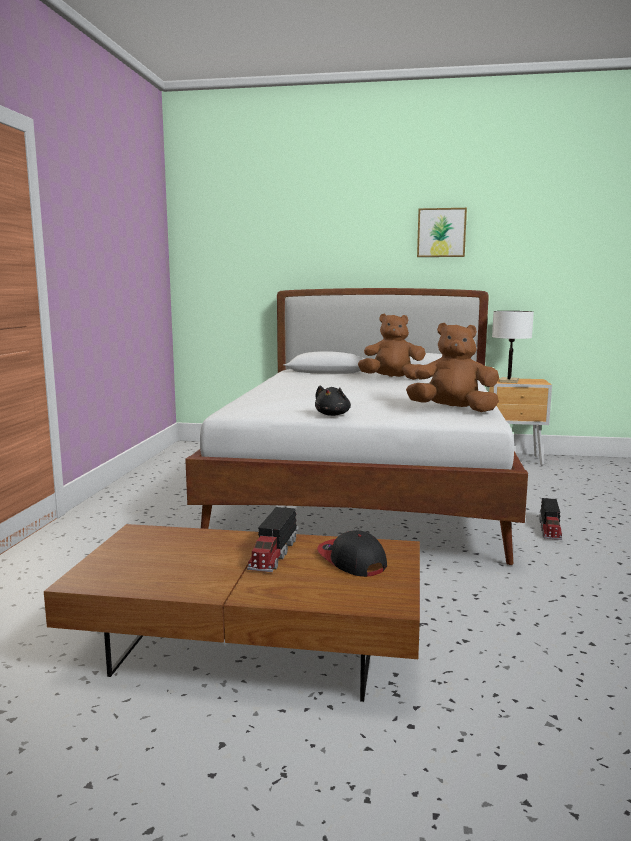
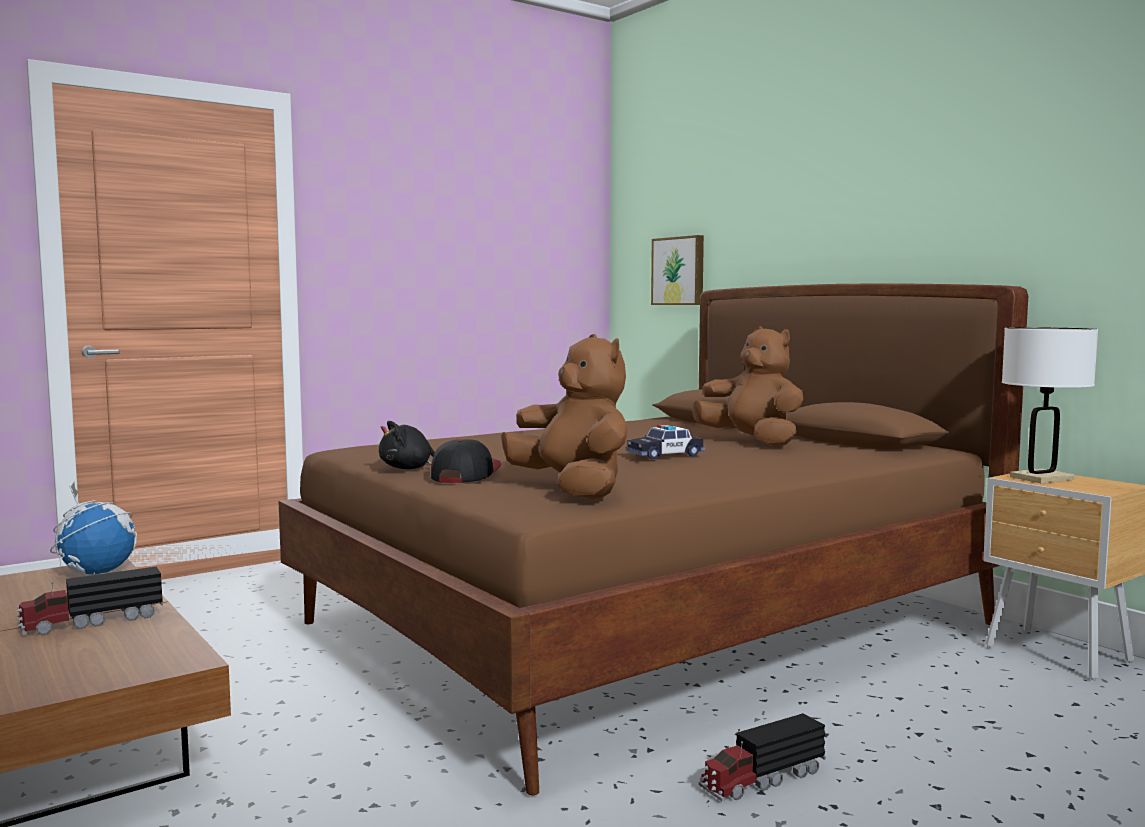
camera: 45 degrees right, 5 degrees down
white bed [185,288,528,565] -> brown bed [278,283,1028,795]
cap [317,530,387,577] -> cap moved to [431,439,501,483]
picture [417,208,467,257] -> picture moved to [651,235,704,305]
none -> globe [50,483,137,575]
none -> toy car [626,424,705,459]

